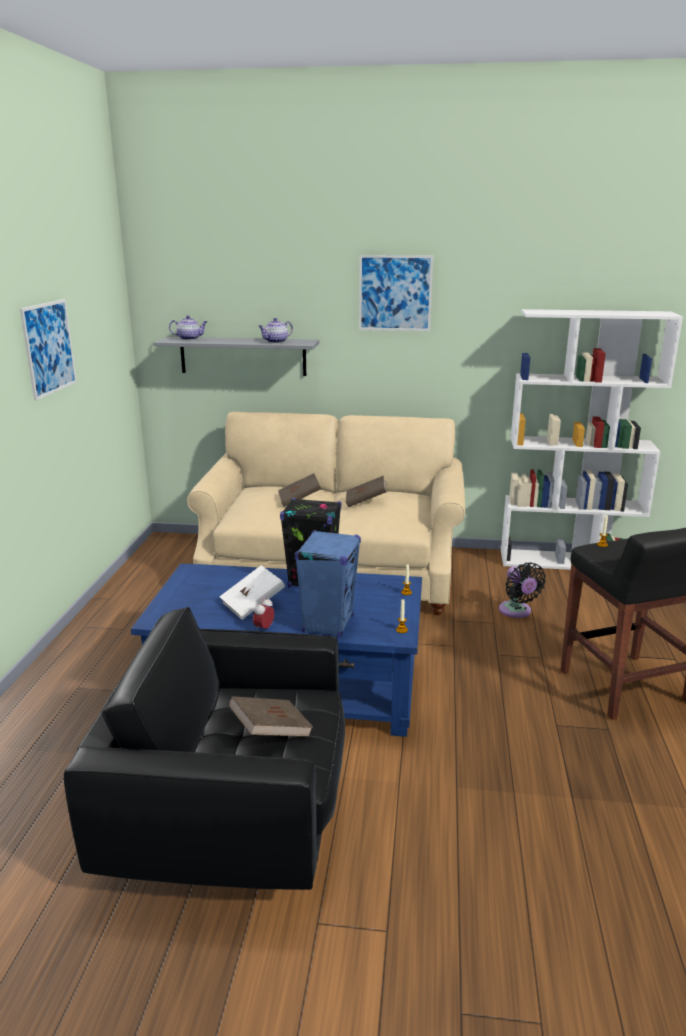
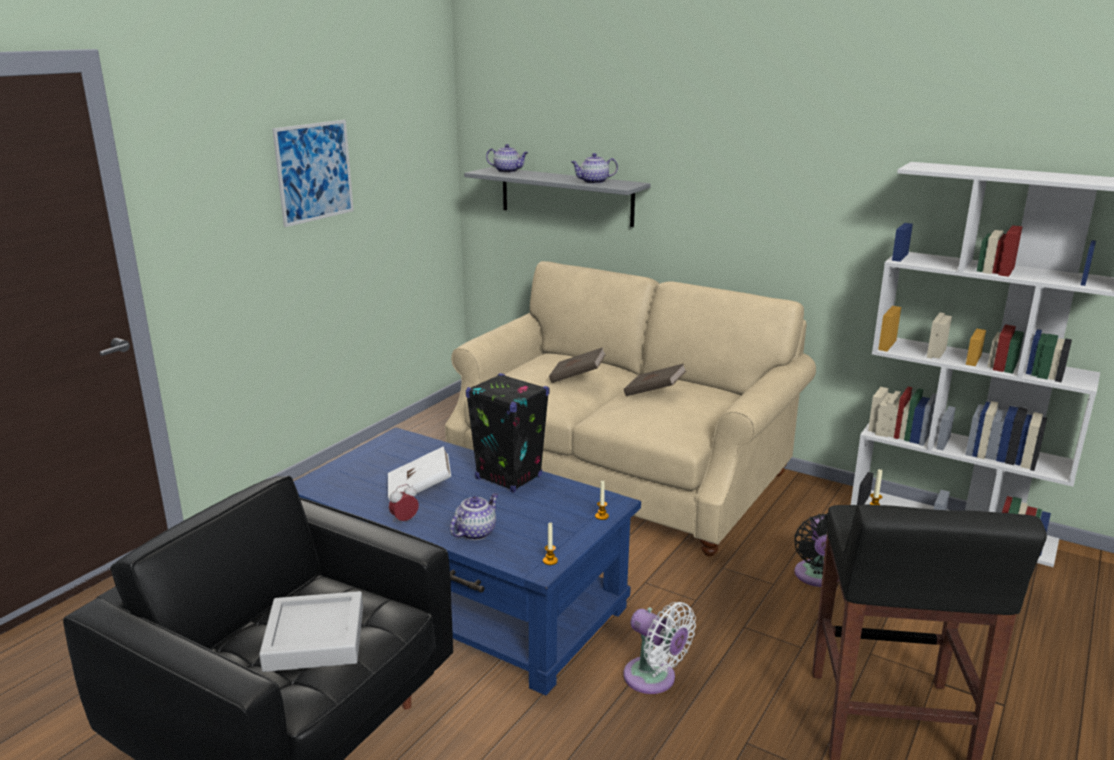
camera: 25 degrees right, 0 degrees up
brown book [228,696,313,737] -> grey tray [259,591,363,672]
blue speaker [294,530,361,637] -> teapot [450,493,499,540]
picture [359,255,433,331] -> none
none -> white fan [623,602,696,694]

